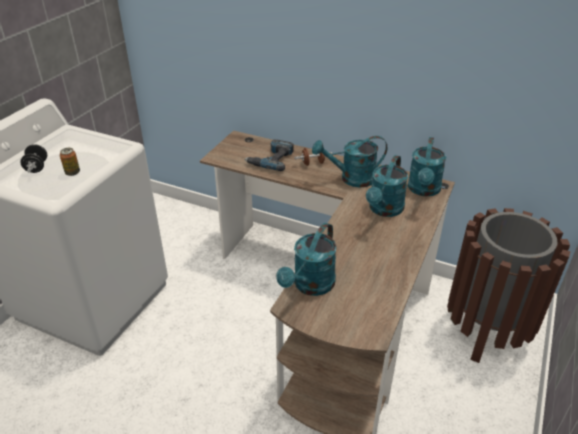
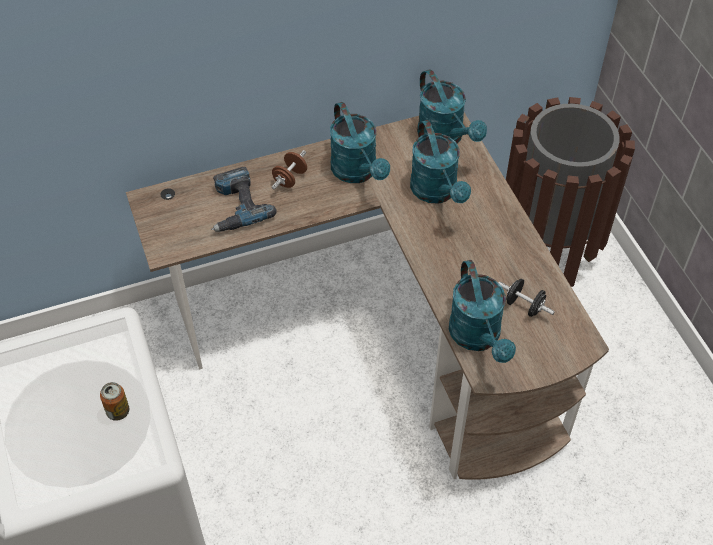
camera: 45 degrees left, 15 degrees up
black dumbbell [20,144,47,173] -> black dumbbell moved to [498,279,555,317]
turquoise watering can [312,136,388,187] -> turquoise watering can turned 60 degrees counterclockwise [330,102,390,183]

